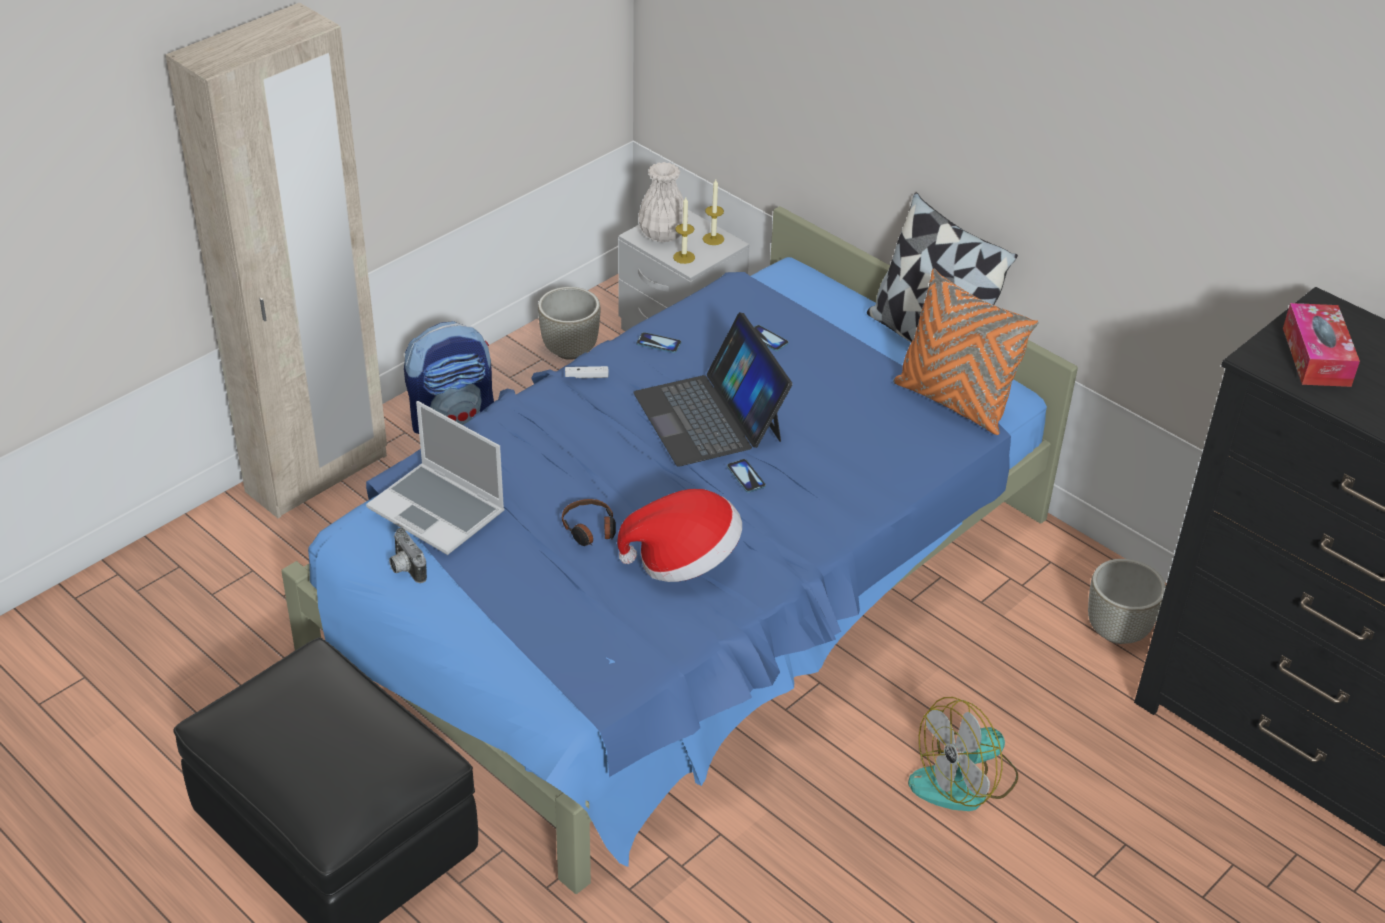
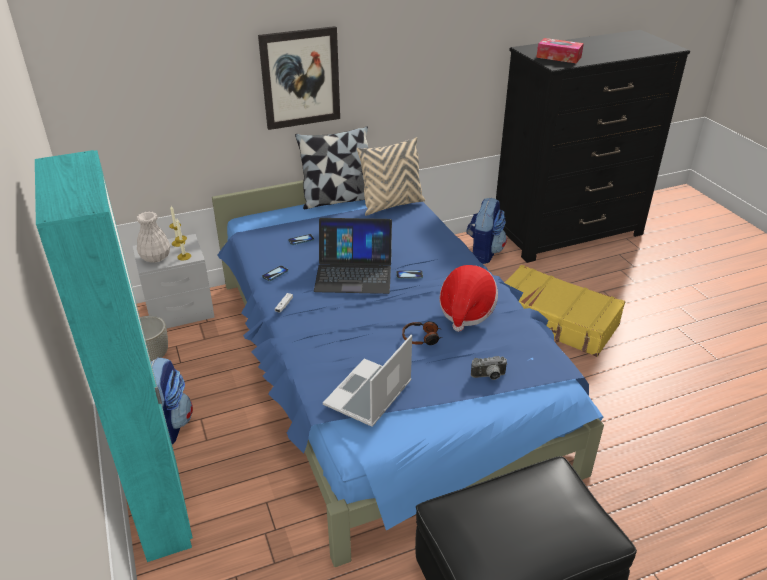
camera: 65 degrees left, 5 degrees down
beige wardrobe [166,3,387,518] -> turquoise wardrobe [35,150,193,562]
laptop [366,401,505,555] -> laptop turned 150 degrees clockwise [323,335,412,427]
camera [389,528,427,583] -> camera moved to [471,356,508,380]
orange pillow [893,269,1039,435] -> beige pillow [357,137,425,216]
fan [908,697,1018,811] -> yellow suitcase [504,265,625,357]
grey planter [1088,559,1166,644] -> backpack [466,198,507,264]
none -> picture [258,26,340,130]

